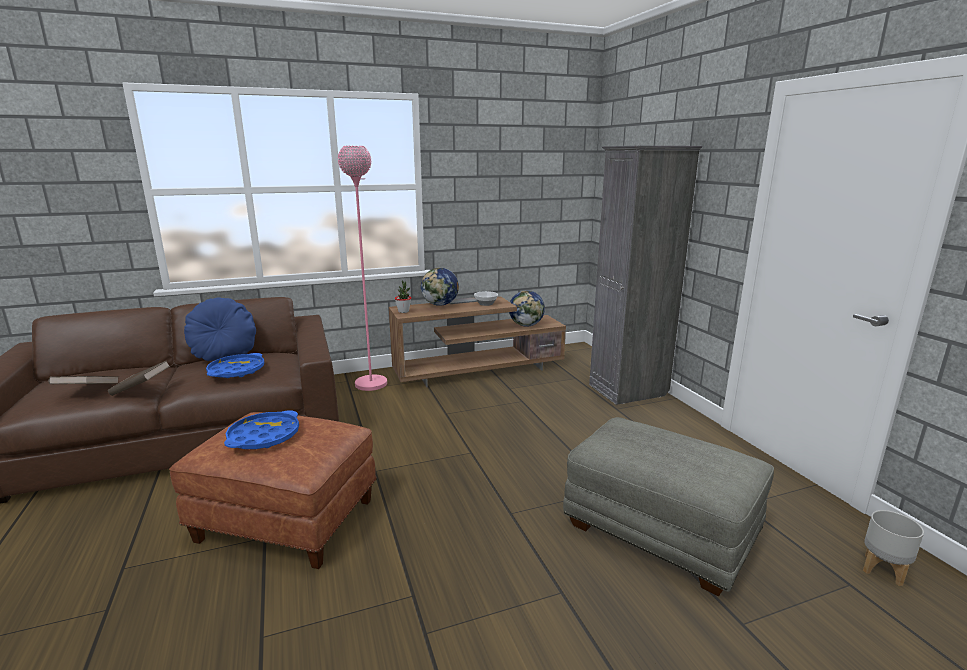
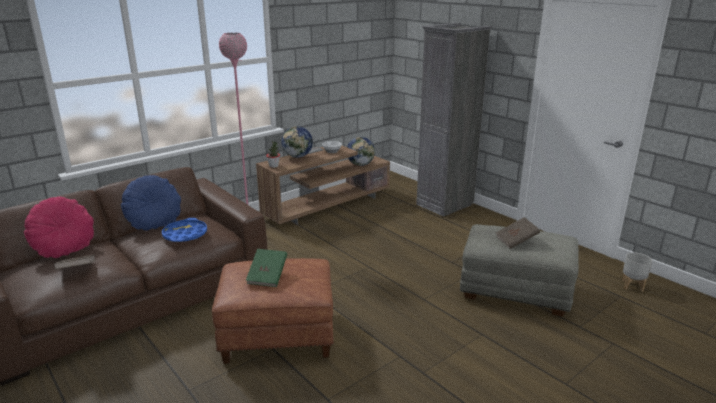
camera: 20 degrees left, 5 degrees up
brown book [108,360,170,396] -> brown book moved to [496,217,540,249]
blue tray [224,410,299,449] -> green book [246,249,287,287]
none -> pink pillow [24,197,94,258]

